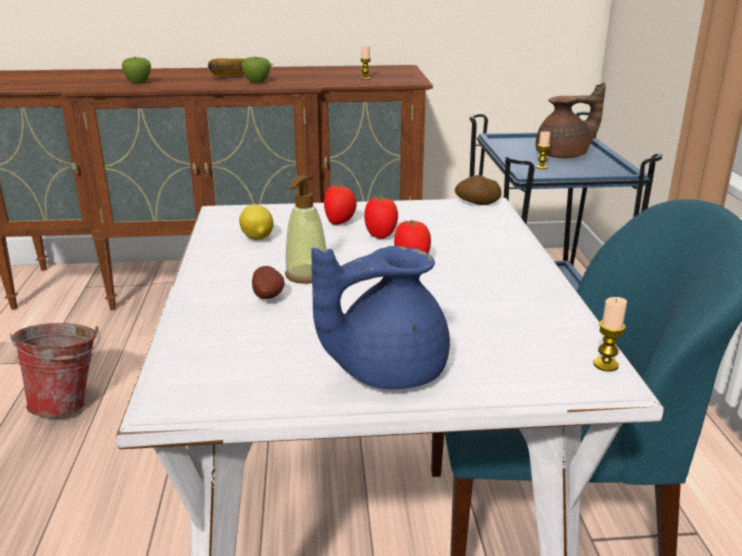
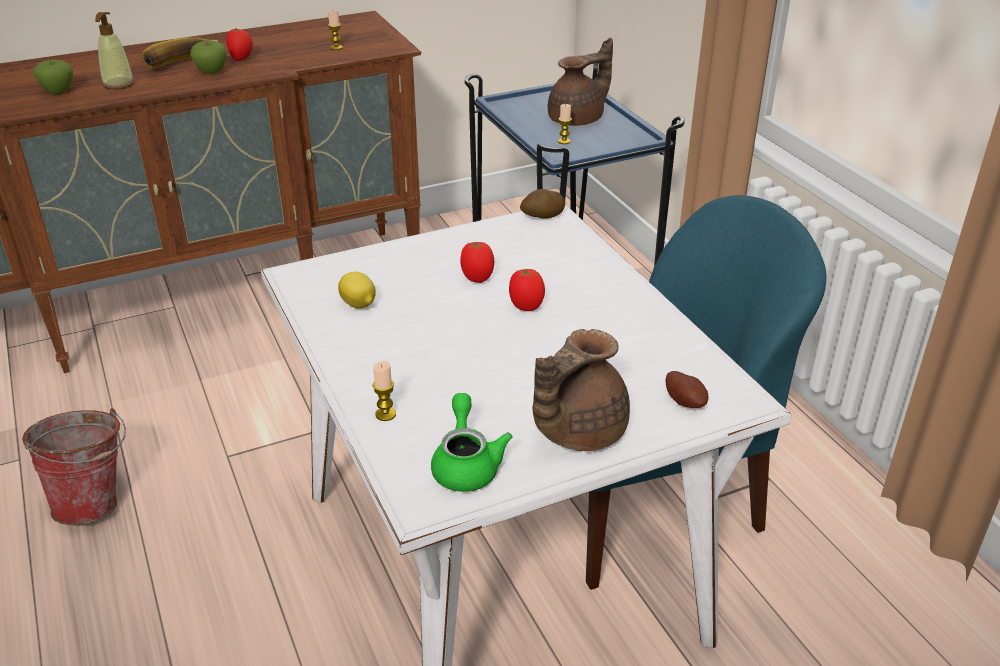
camera: 20 degrees left, 10 degrees up
potato [252,266,285,299] -> potato moved to [666,371,708,408]
soap dispenser [285,175,326,284] -> soap dispenser moved to [95,12,135,90]
blue teapot [311,246,450,389] -> brown teapot [533,329,630,451]
tomato [324,184,357,225] -> tomato moved to [226,28,253,61]
candle [593,297,627,372] -> candle moved to [373,361,396,421]
none -> green teapot [431,393,513,492]

